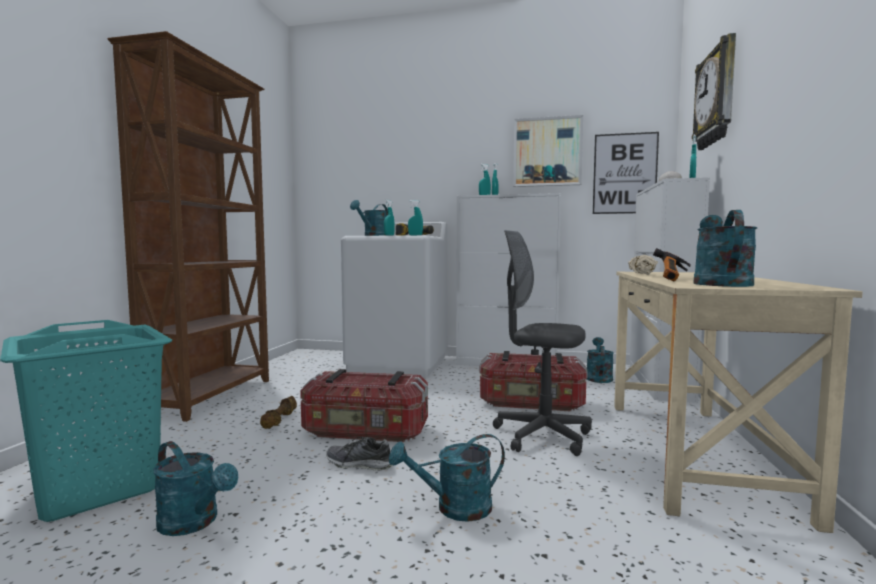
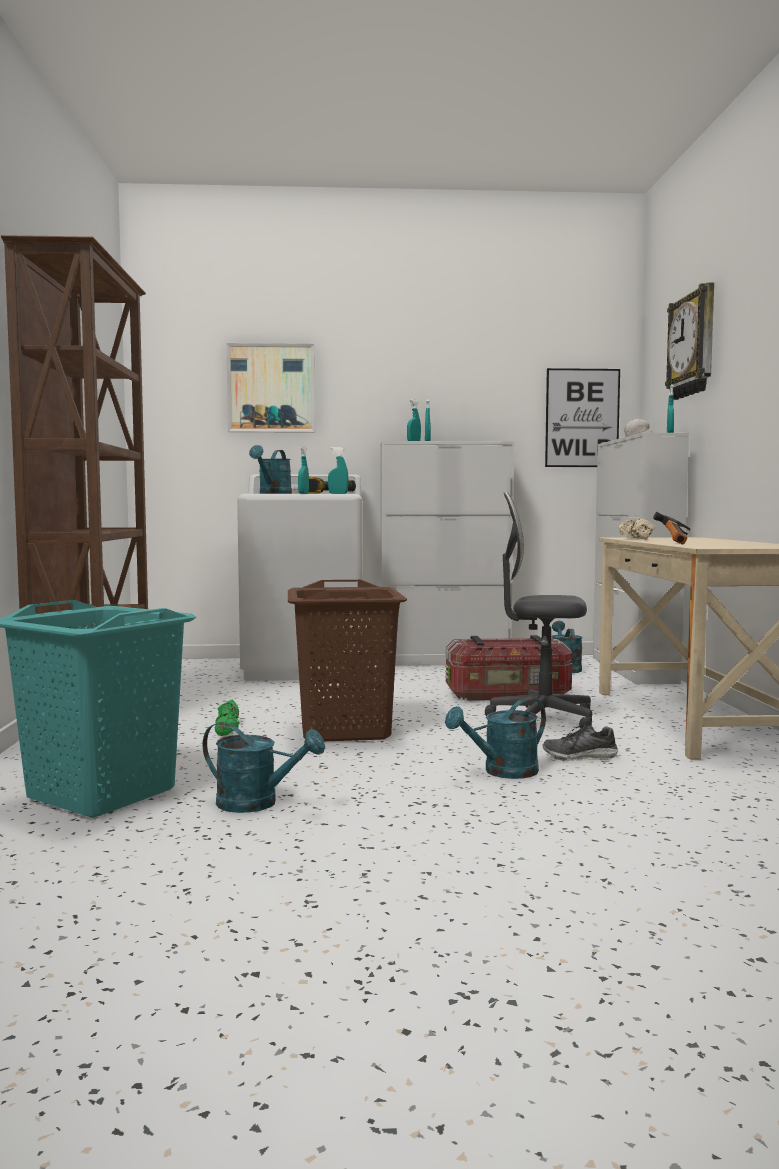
camera: 15 degrees left, 0 degrees up
brown dumbbell [260,396,297,429] -> green dumbbell [215,700,239,736]
storage box [300,369,428,442] -> brown laundry basket [288,580,407,741]
shoe [326,437,393,470] -> shoe moved to [542,725,618,761]
picture [513,115,583,187] -> picture moved to [226,343,315,433]
turquoise watering can [694,210,757,287] -> none

